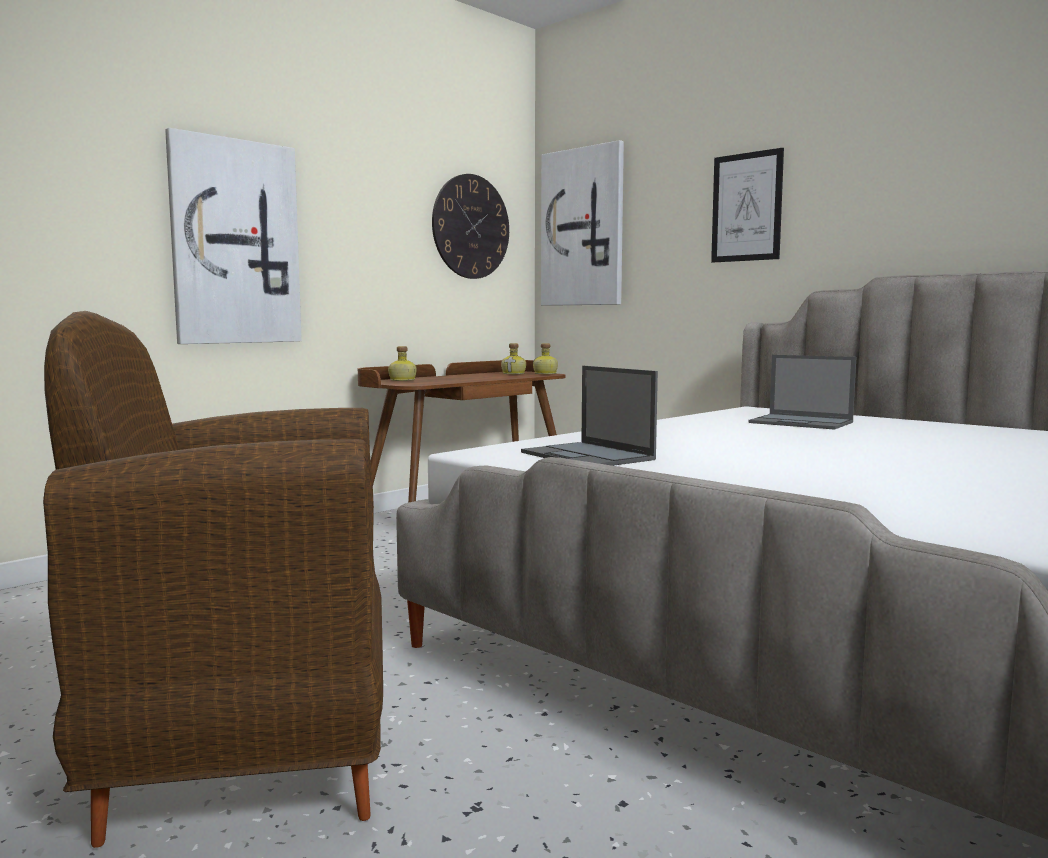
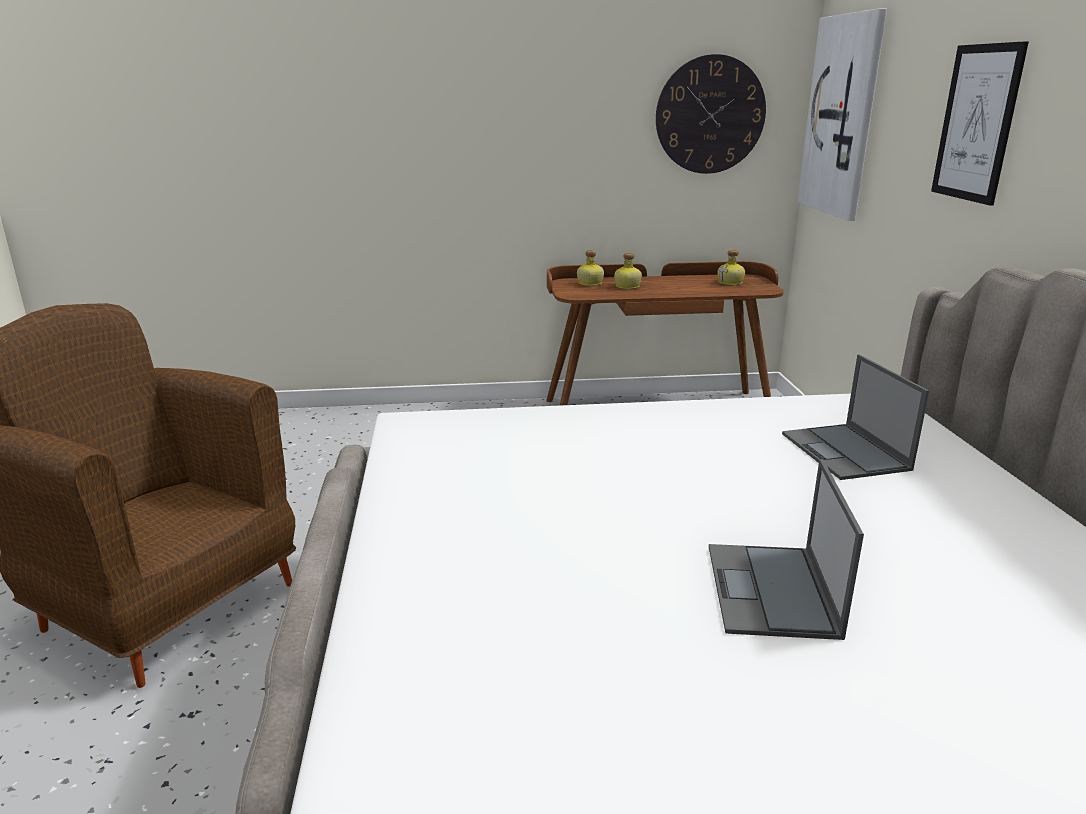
camera: 40 degrees right, 15 degrees up
picture [165,128,302,344] -> none
laptop [521,366,658,466] -> laptop moved to [709,459,864,640]
bottle [533,343,558,374] -> bottle moved to [614,253,642,289]

